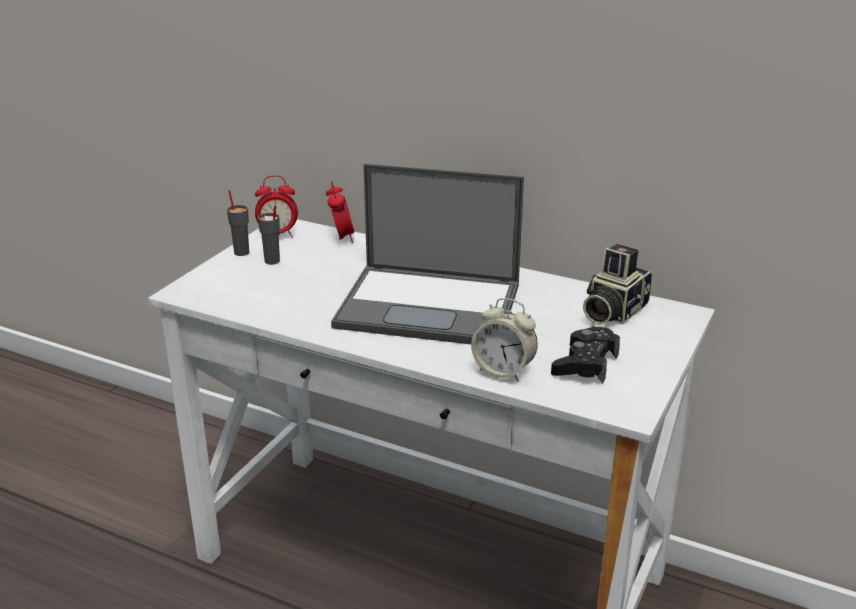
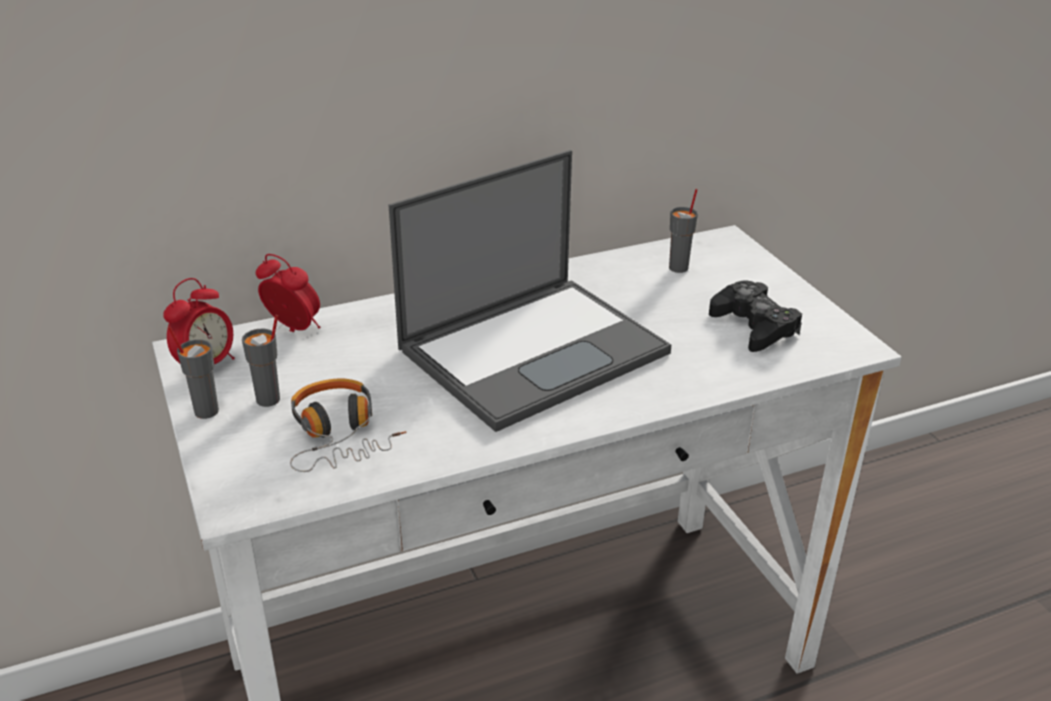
camera: 50 degrees left, 5 degrees up
alarm clock [471,298,538,382] -> none
camera [583,244,652,325] -> grey cup [669,189,698,273]
none -> headphones [290,379,407,472]

